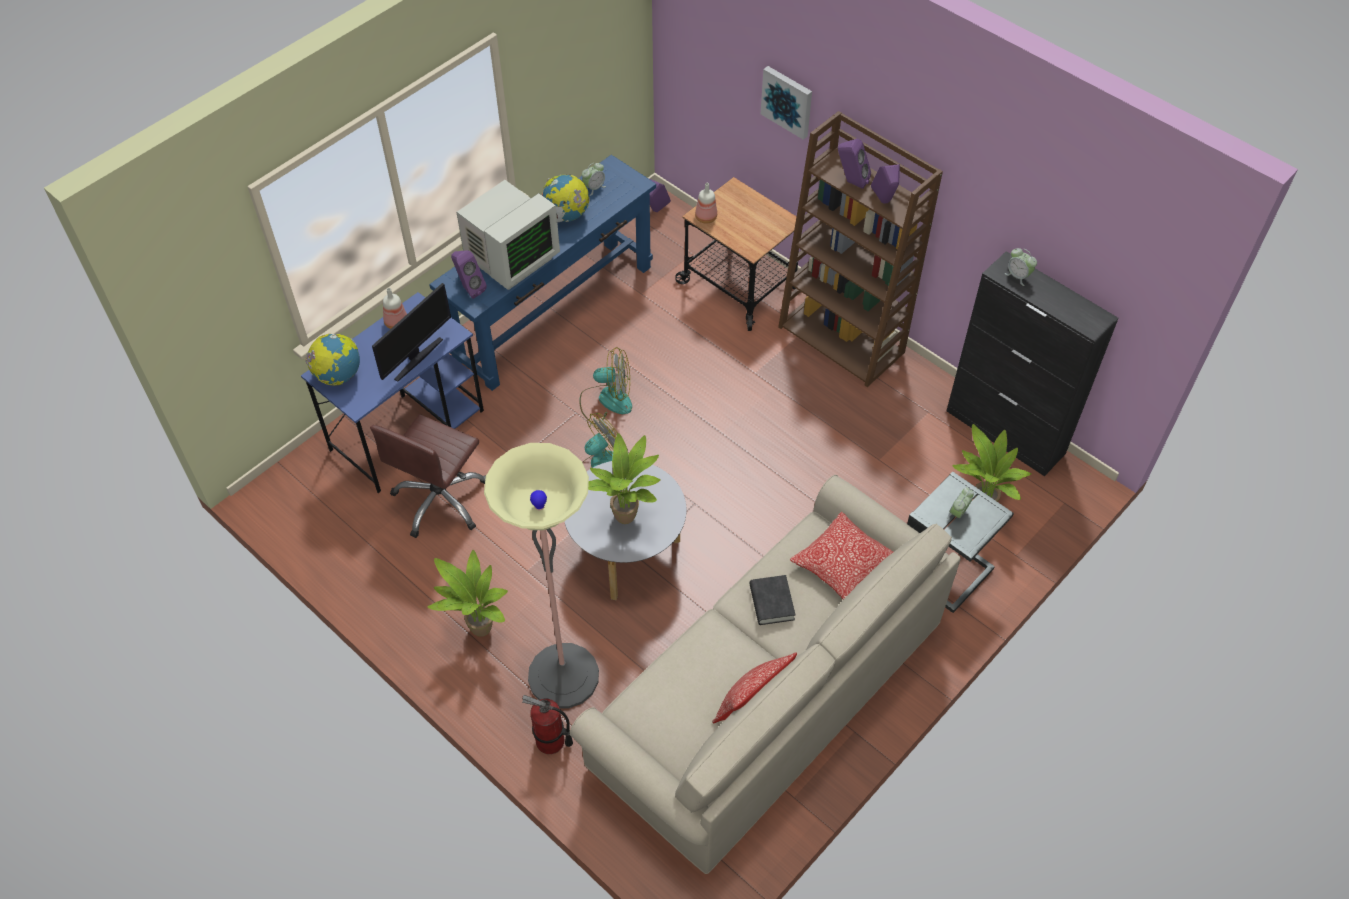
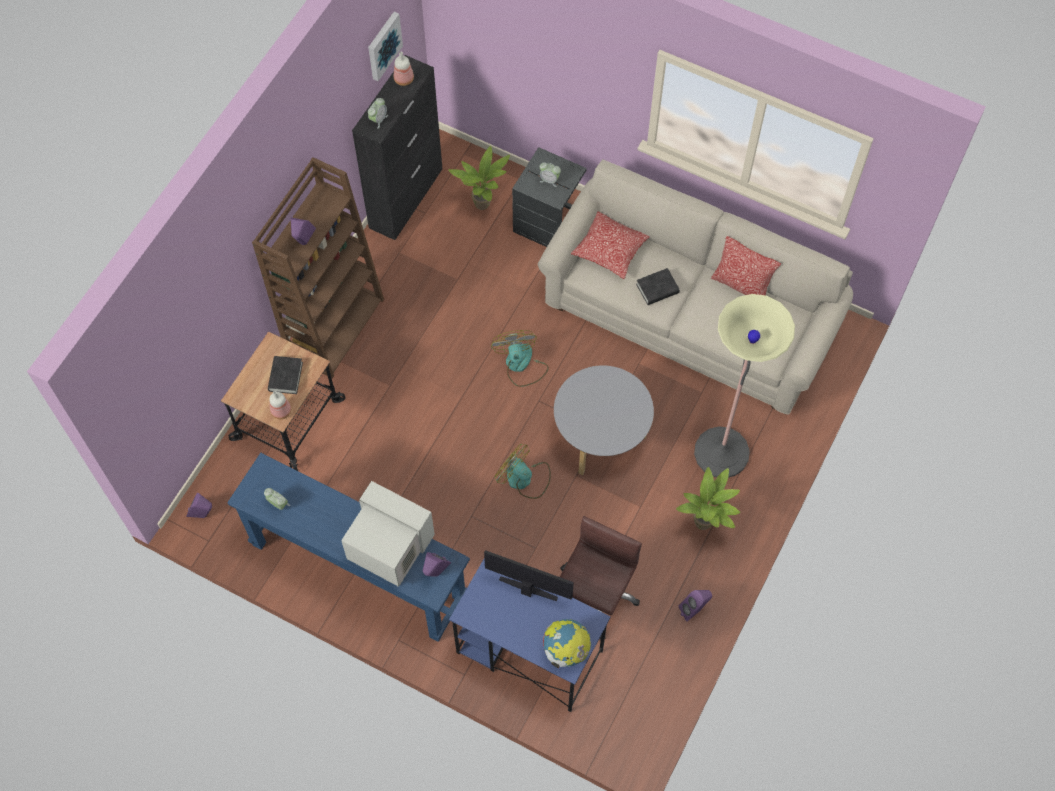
camera: 105 degrees left, 10 degrees up
brown office chair [370,414,486,538] -> brown office chair turned 75 degrees counterclockwise [560,516,642,640]
bottle [383,288,407,329] -> bottle moved to [394,52,414,86]
fire extinguisher [522,695,573,754] -> none
globe [542,174,589,222] -> none
fan [579,347,632,424] -> fan moved to [491,330,549,387]
potted plant [588,433,661,524] -> none
picture [761,66,812,140] -> picture moved to [368,12,403,81]
purple speaker [871,164,900,204] -> purple speaker moved to [679,590,712,622]
none -> black book [268,356,303,394]

